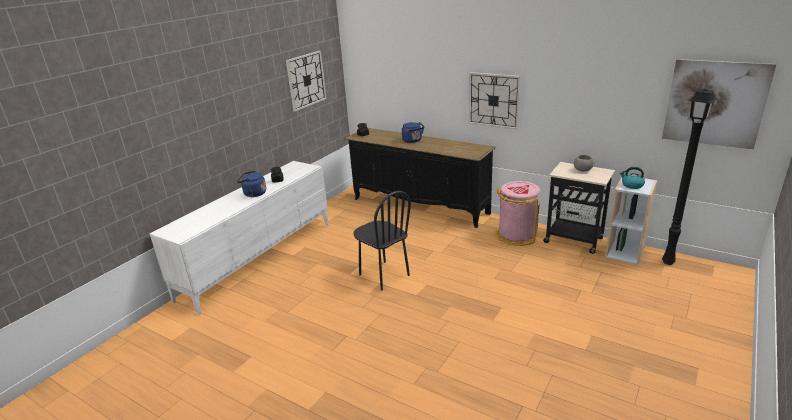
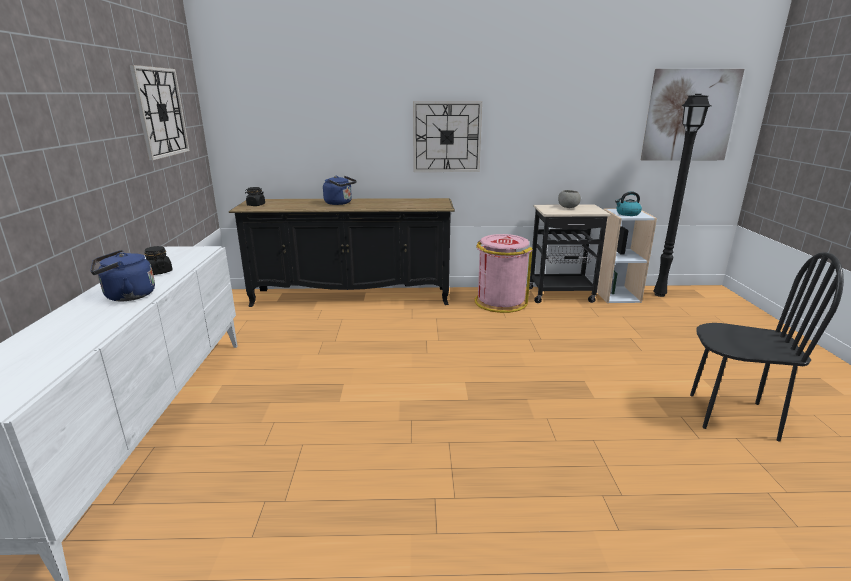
camera: 35 degrees left, 5 degrees down
black chair [354,191,411,291] -> black chair moved to [690,252,844,442]

